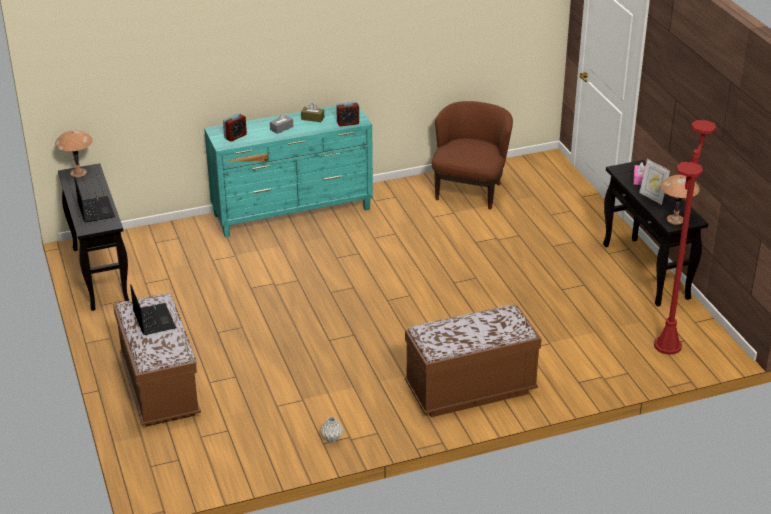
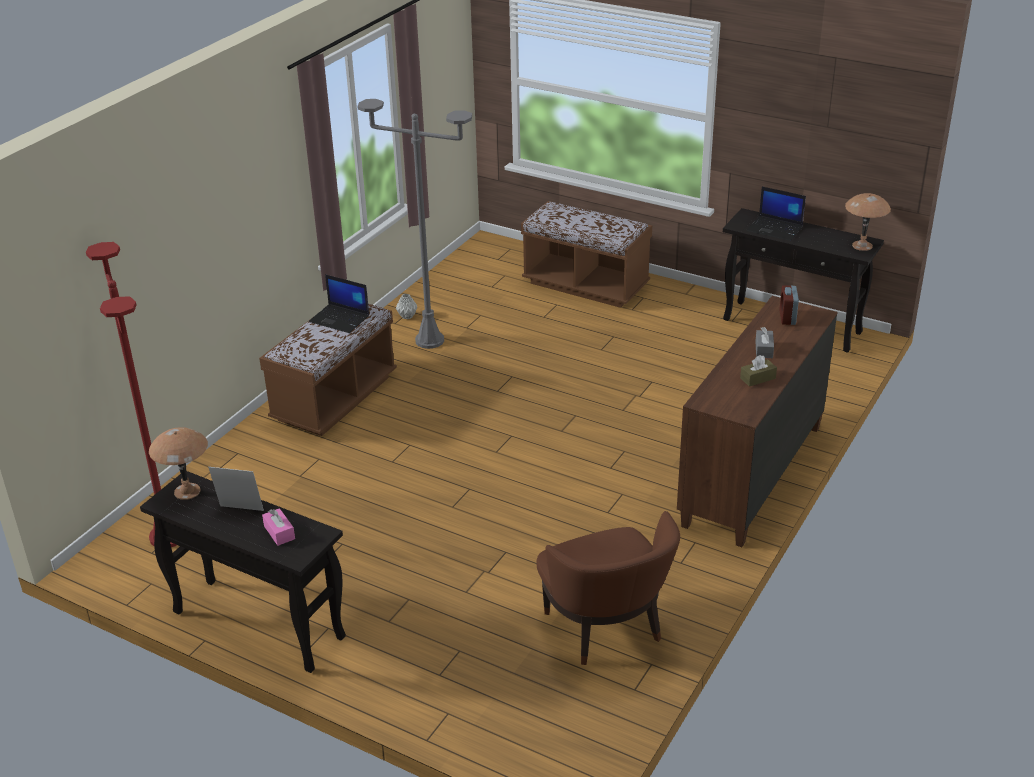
camera: 140 degrees right, 0 degrees up
laptop [130,284,176,335] -> laptop moved to [309,274,369,333]
turquoise dresser [204,106,373,237] -> brown dresser [677,296,837,547]
alarm clock [336,102,359,126] -> none
none -> grey floor lamp [357,99,472,349]

